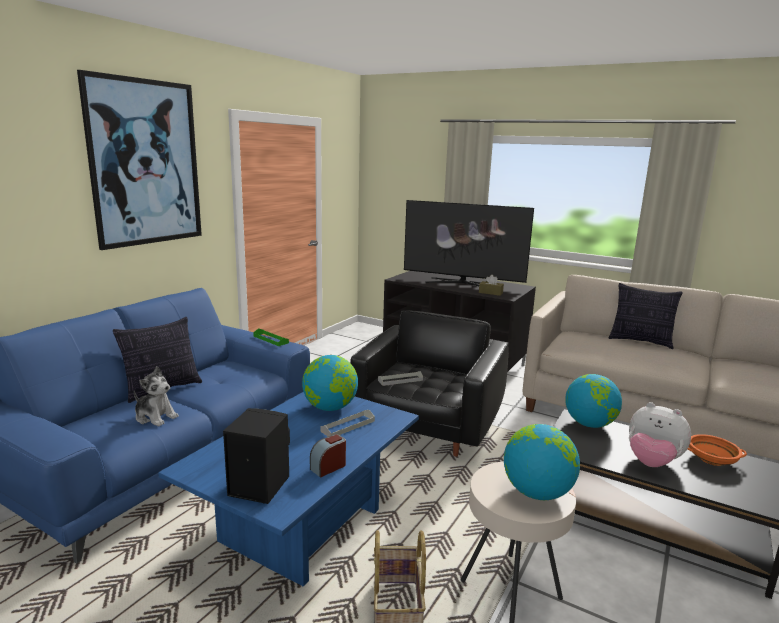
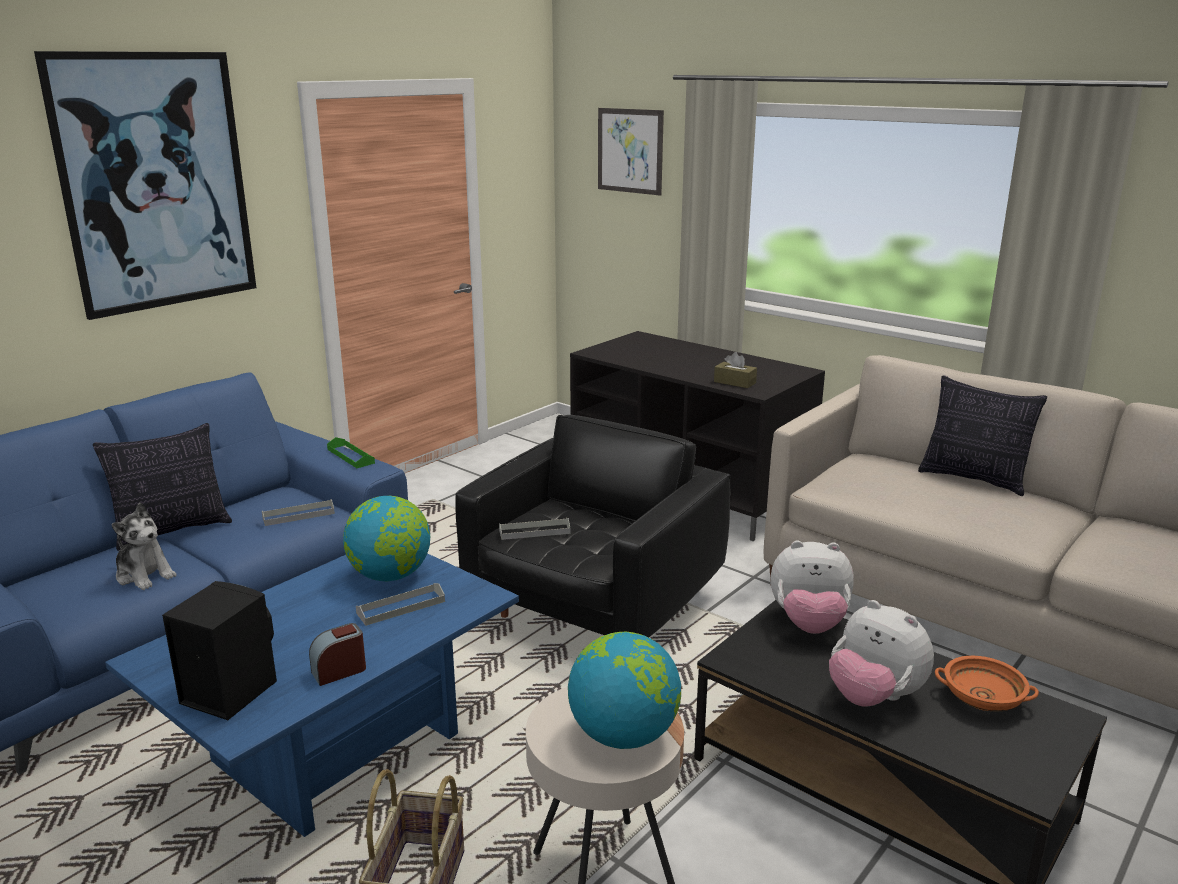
camera: 10 degrees right, 5 degrees up
television [404,200,534,286] -> none
globe [565,374,622,428] -> plush toy [770,540,854,634]
none -> grey tray [262,499,335,526]
none -> picture [598,108,664,195]

